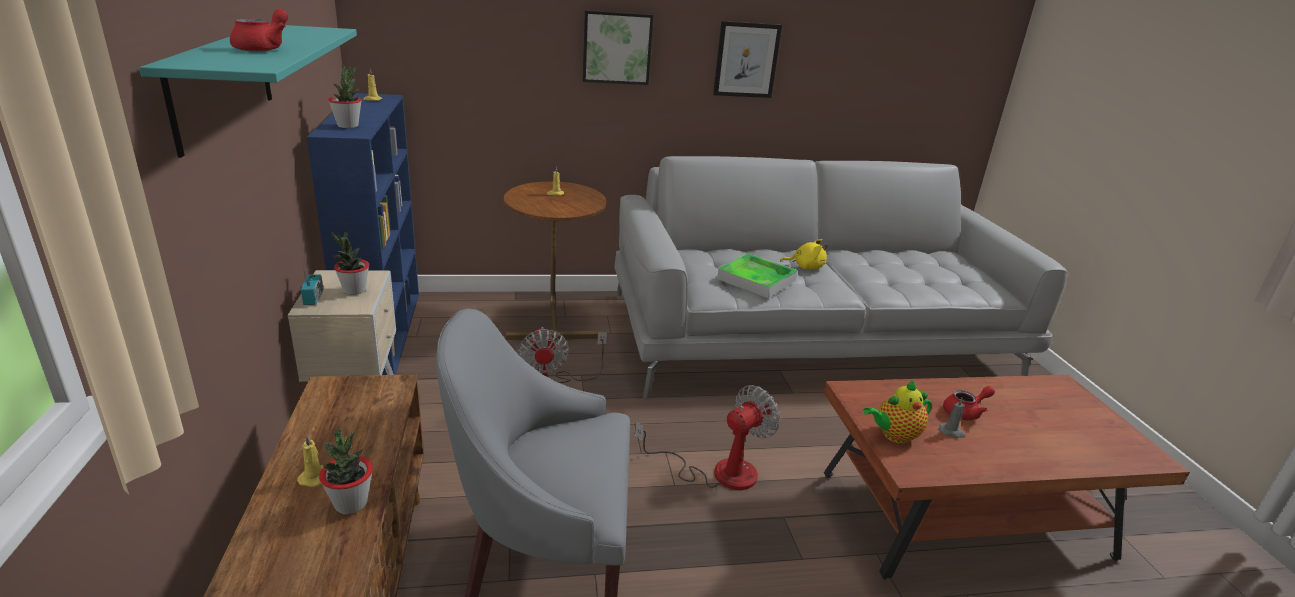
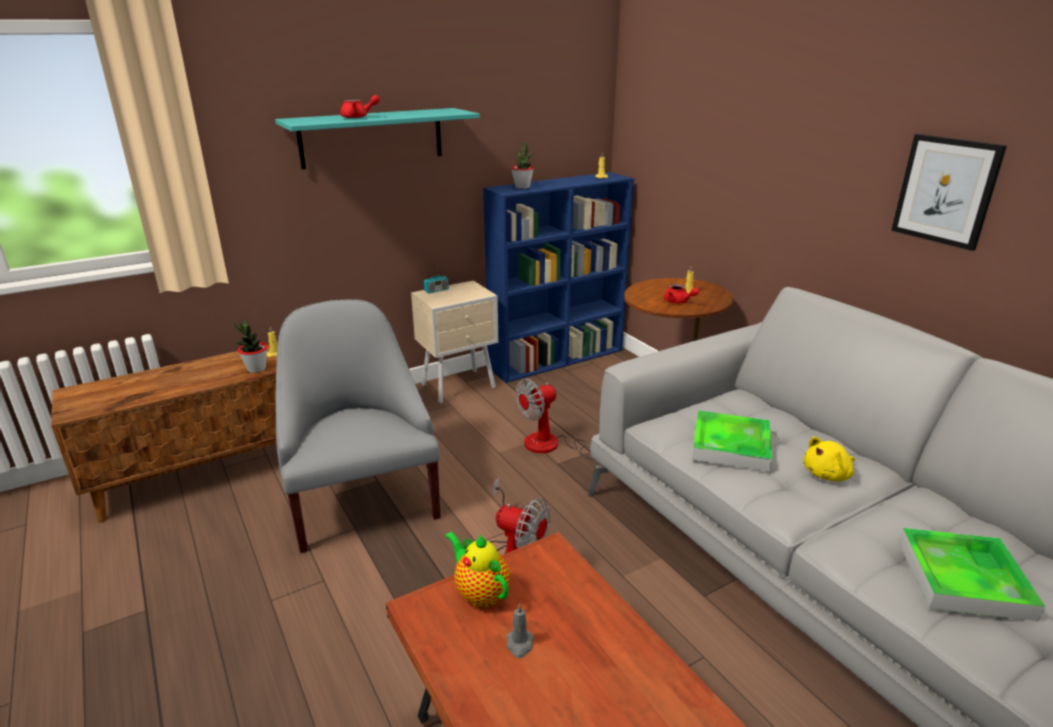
camera: 70 degrees right, 0 degrees up
potted plant [331,232,369,295] -> none
picture [583,10,653,85] -> none
yellow plush toy [780,239,828,270] -> yellow plush toy turned 75 degrees clockwise [804,437,855,481]
red teapot [943,386,995,420] -> red teapot moved to [664,284,699,303]
none -> tray [899,528,1045,622]

